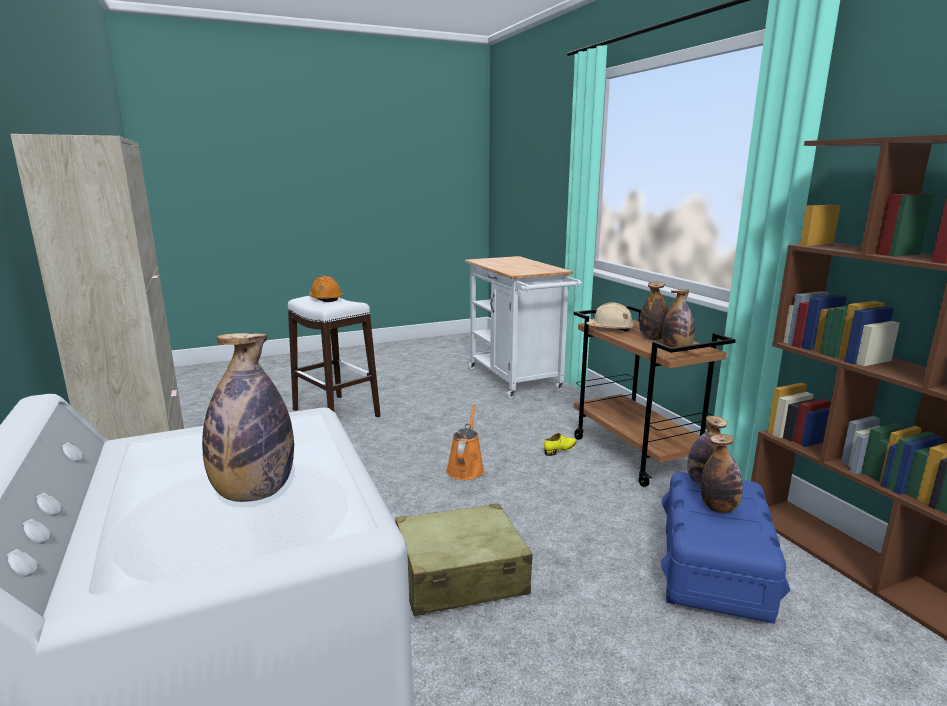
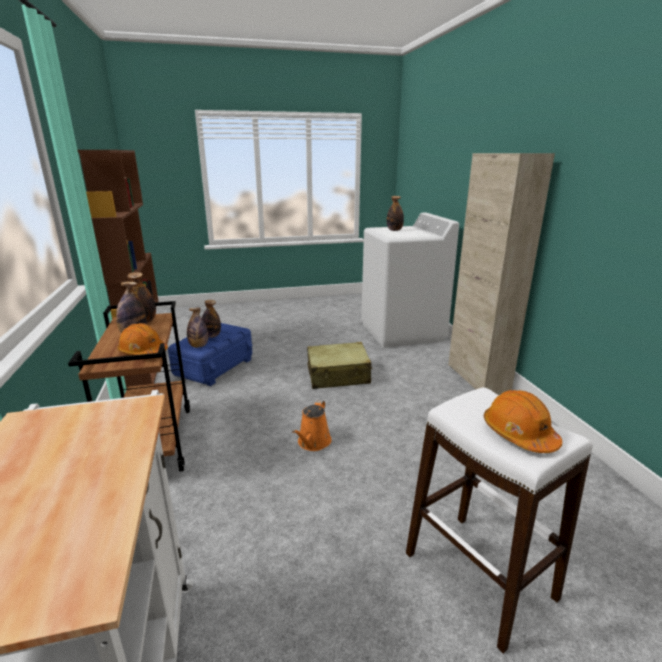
camera: 170 degrees left, 5 degrees up
yellow shoe [544,433,577,456] -> none
beige hard hat [586,302,635,332] -> orange hard hat [117,323,168,355]

